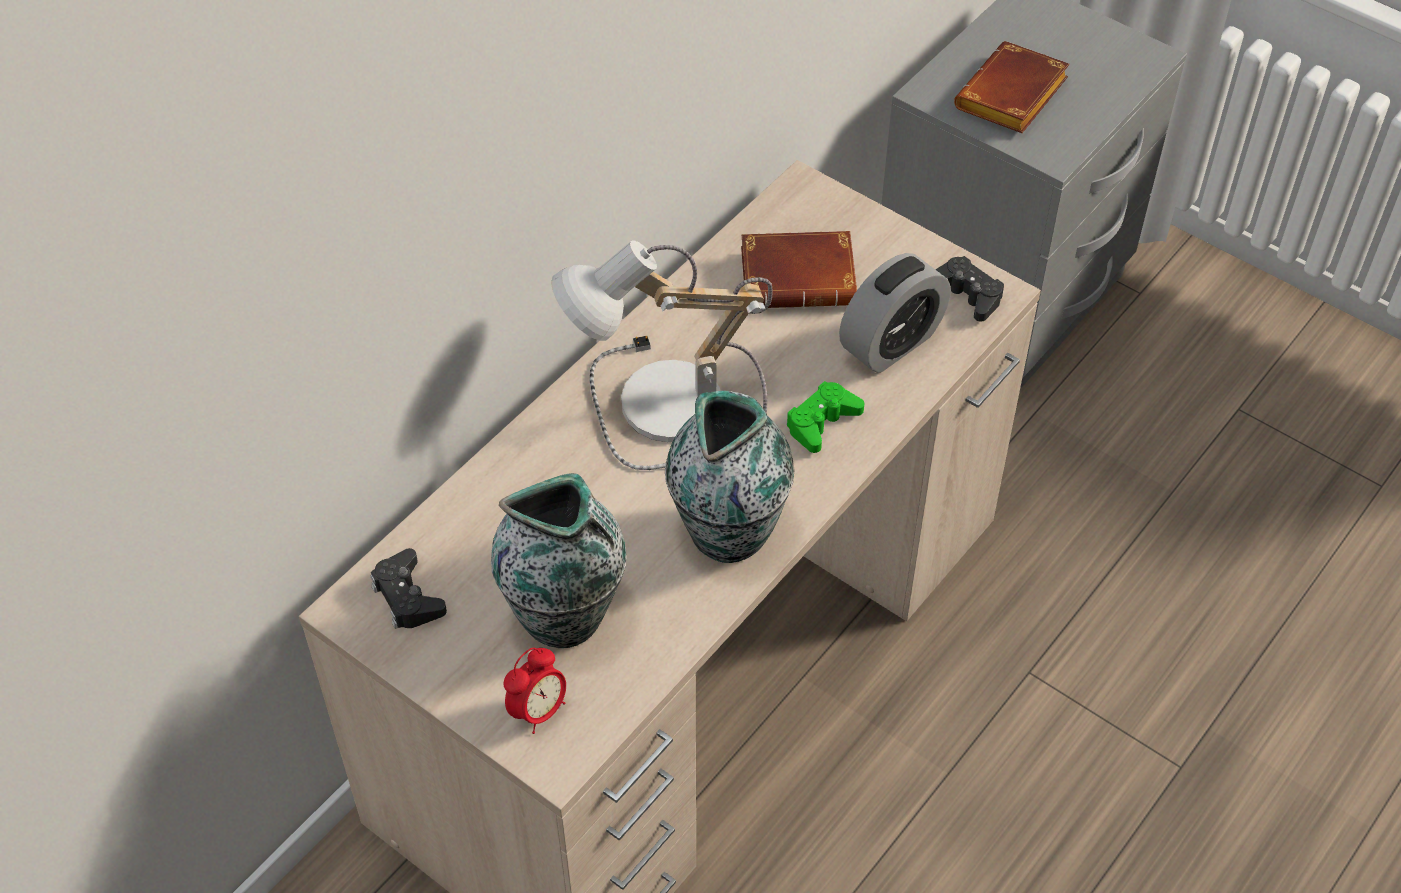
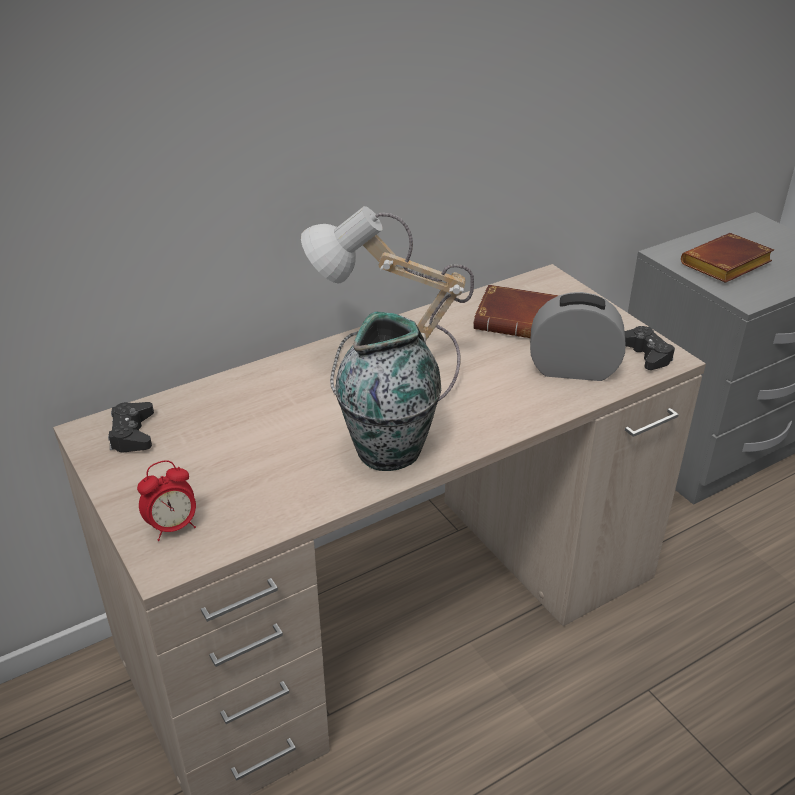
camera: 20 degrees right, 15 degrees down
vase [491,473,627,648] -> none
green game controller [786,381,864,453] -> none
alarm clock [839,253,951,373] -> alarm clock turned 150 degrees counterclockwise [530,292,625,381]

